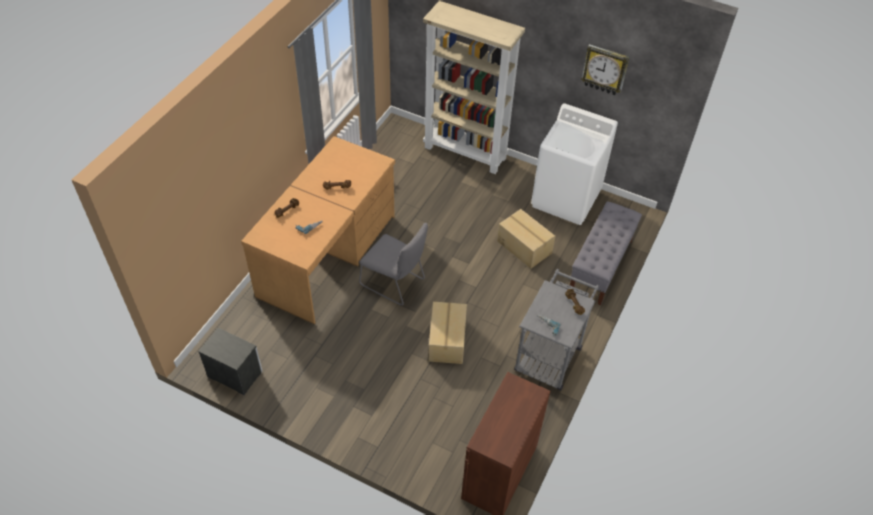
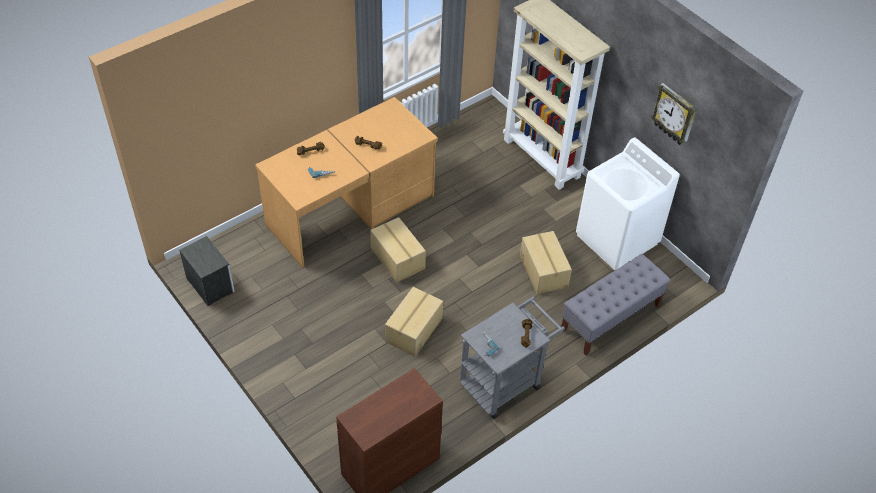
camera: 25 degrees right, 0 degrees up
grey chair [359,223,428,305] -> cardboard box [370,217,426,282]

